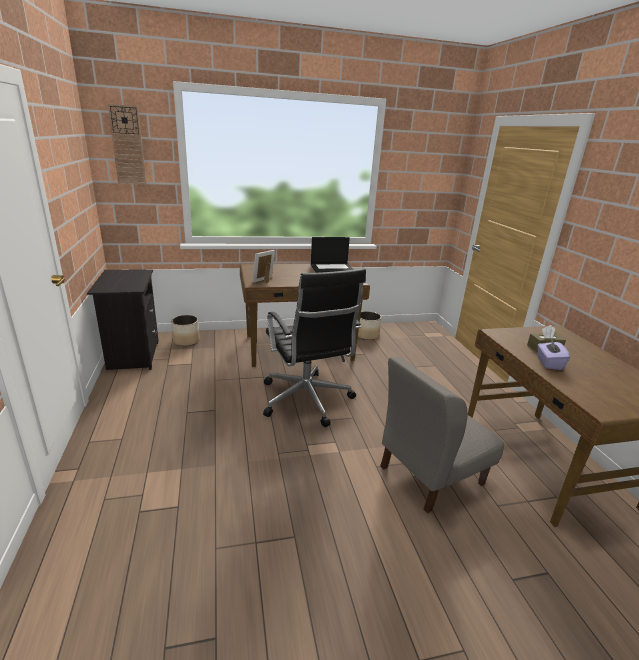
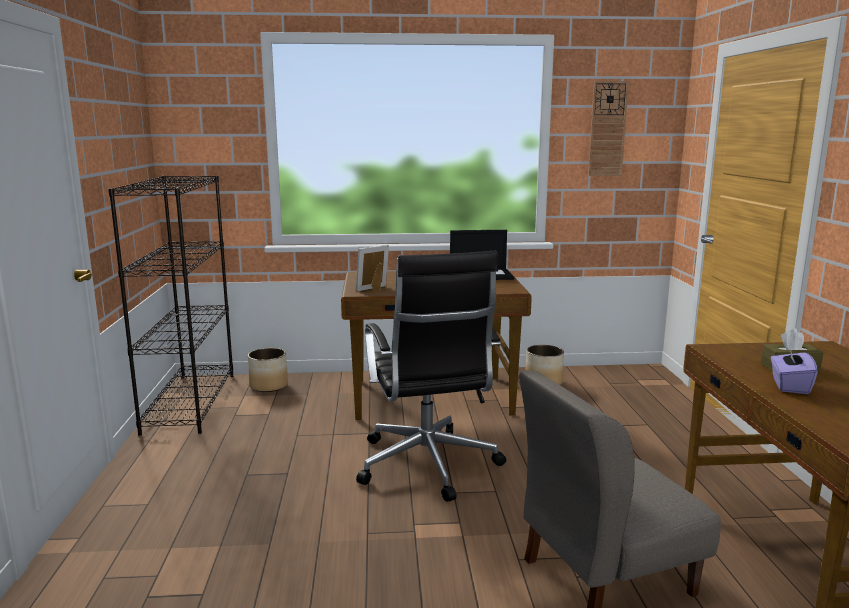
camera: 10 degrees right, 10 degrees down
black nightstand [87,269,159,370] -> black bookcase [108,175,233,436]
wall clock [108,104,146,184] -> wall clock moved to [588,81,629,176]

